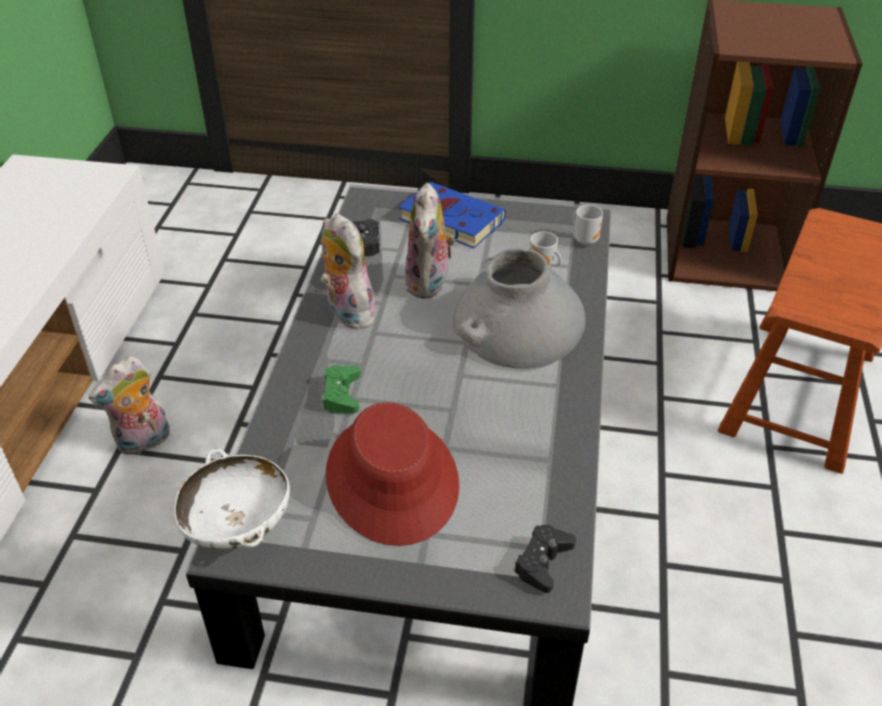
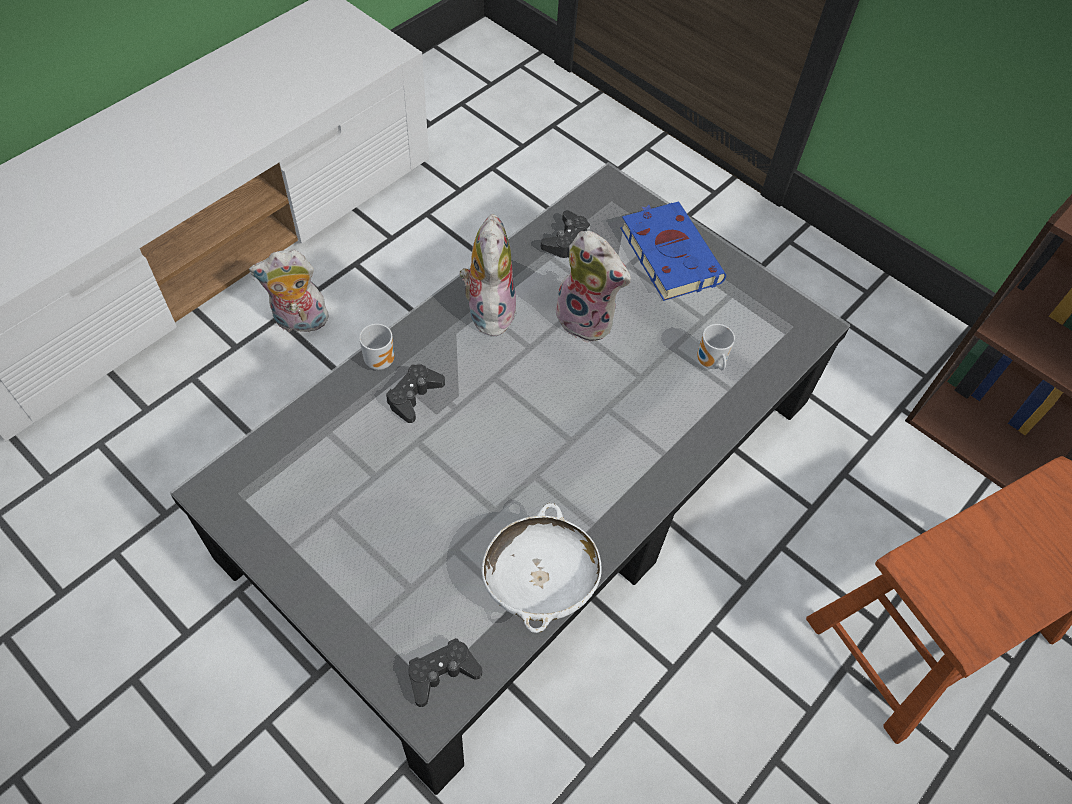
camera: 30 degrees right, 15 degrees up
white bowl [174,449,290,549] -> white bowl moved to [482,503,602,633]
green game controller [322,365,361,414] -> black game controller [386,364,445,423]
red hat [326,402,459,546] -> none
plush toy [405,183,456,299] -> plush toy turned 90 degrees counterclockwise [555,230,631,343]
grey vase [453,248,586,369] -> none
mug [572,205,603,245] -> mug moved to [359,324,394,370]

